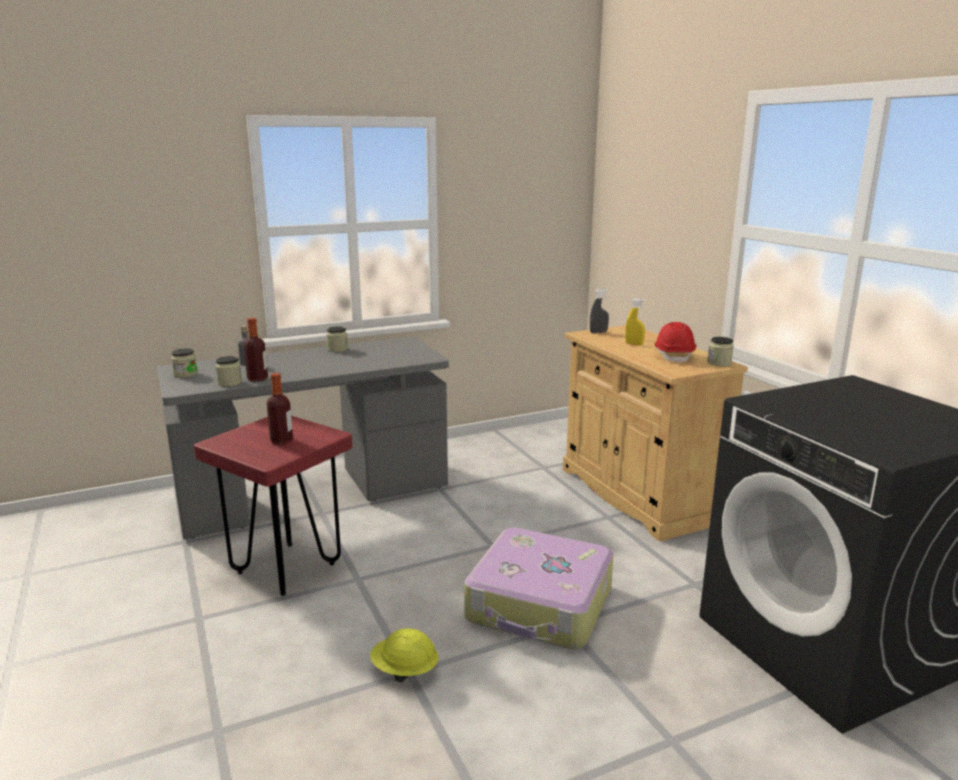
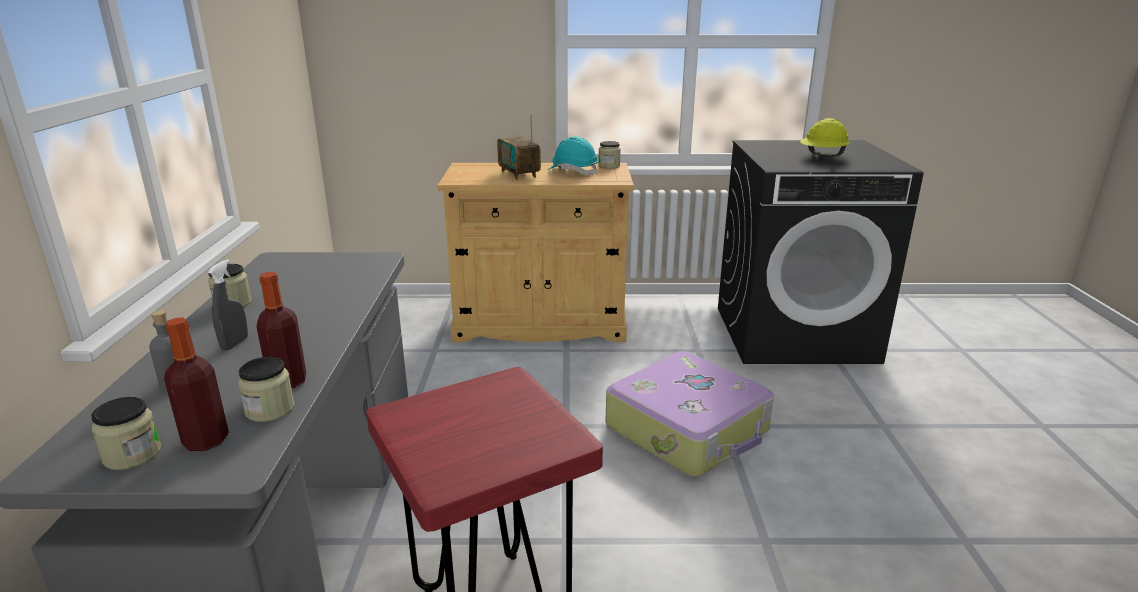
camera: 65 degrees left, 5 degrees up
bottle [266,373,293,445] -> bottle moved to [164,318,229,451]
yellow hard hat [370,629,439,682] -> yellow hard hat moved to [800,118,850,157]
grey spray bottle [590,289,609,333] -> grey spray bottle moved to [208,259,248,351]
yellow spray bottle [625,298,645,346] -> radio [497,114,541,180]
red hard hat [655,322,696,364] -> turquoise hard hat [548,137,598,175]

